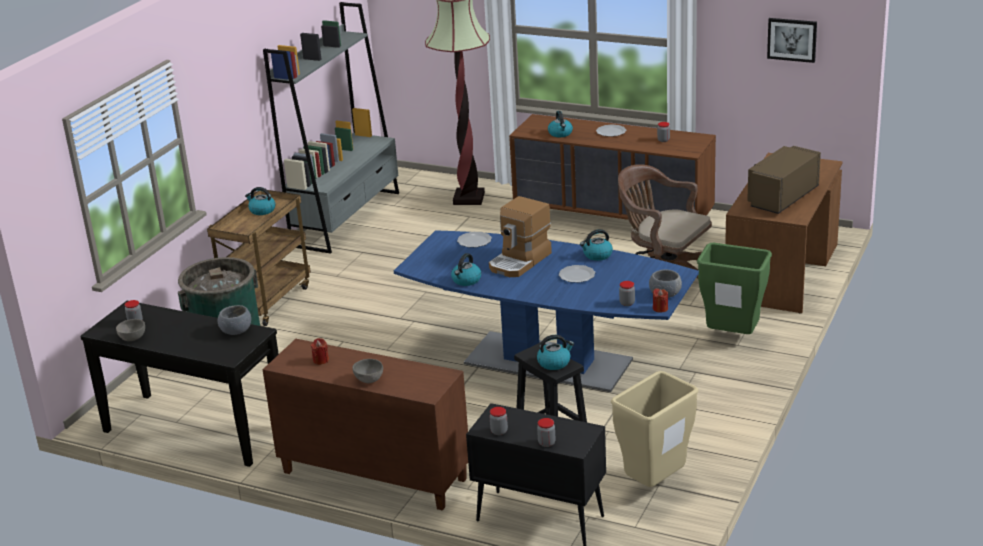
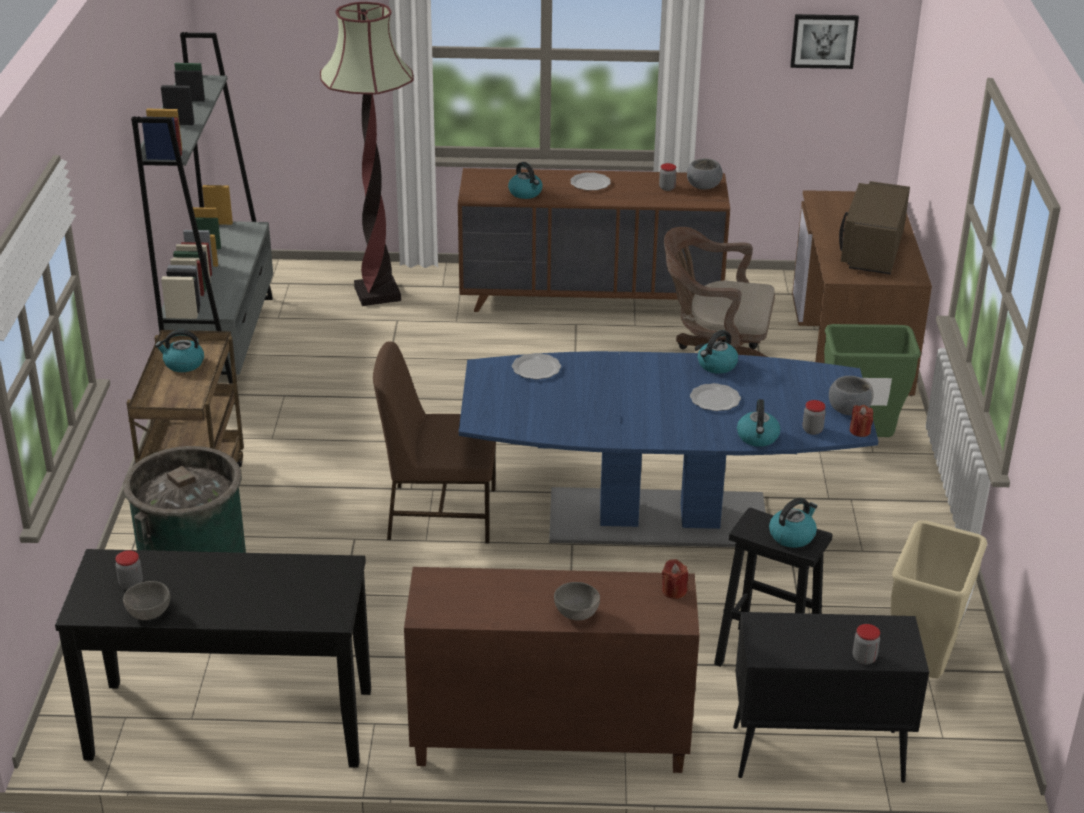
camera: 25 degrees left, 5 degrees up
grey bowl [218,305,251,335] -> grey bowl moved to [687,158,723,189]
red candle [311,338,329,365] -> red candle moved to [662,559,688,599]
kettle [451,253,481,286] -> kettle moved to [737,399,781,447]
coffee machine [489,196,552,277] -> none
jar [489,407,508,435] -> none
none -> brown chair [373,341,496,544]

